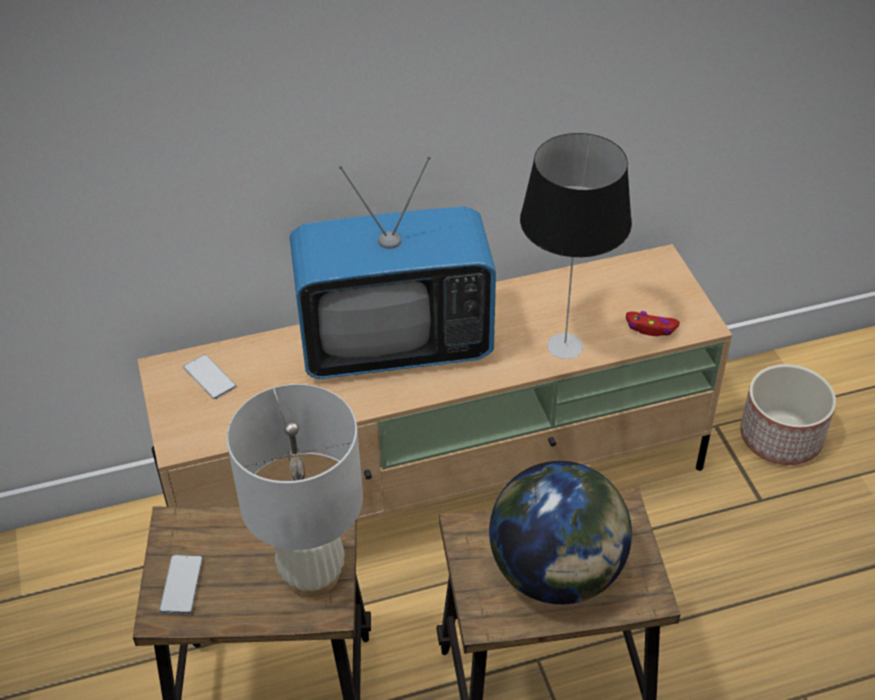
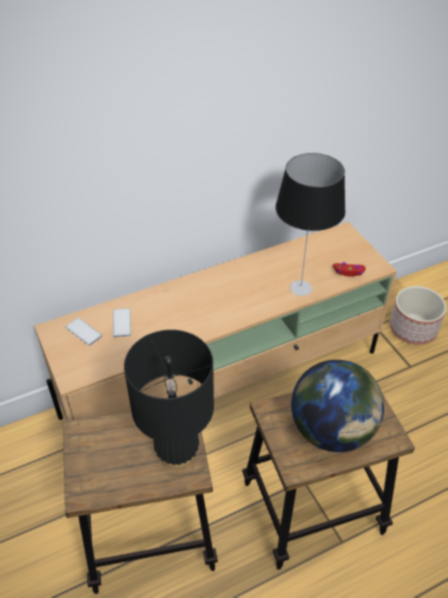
camera: 10 degrees left, 0 degrees up
phone [159,555,202,614] -> phone moved to [113,308,131,337]
white table lamp [227,384,363,597] -> black table lamp [124,330,214,469]
television [290,157,496,379] -> none

